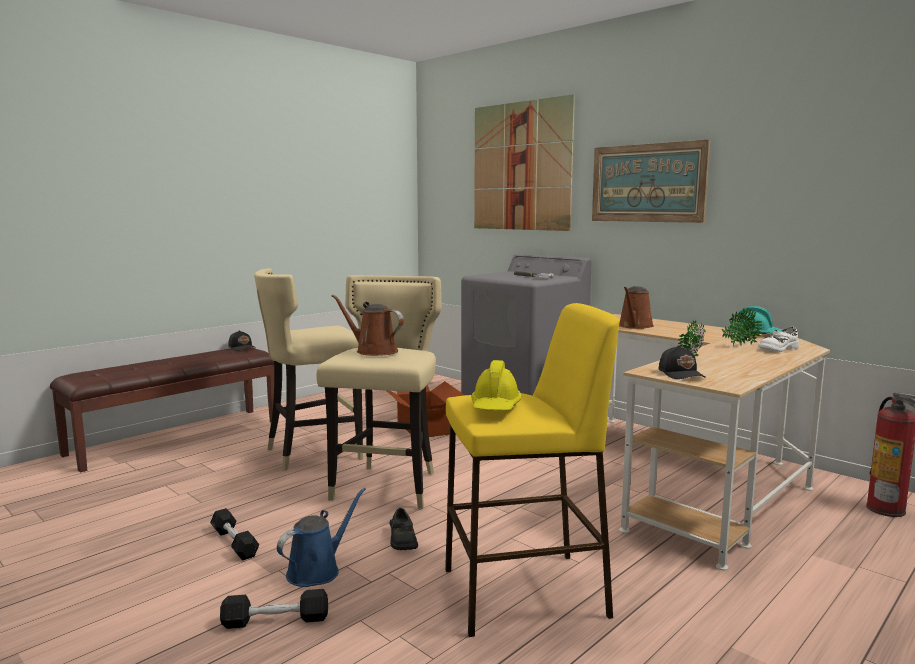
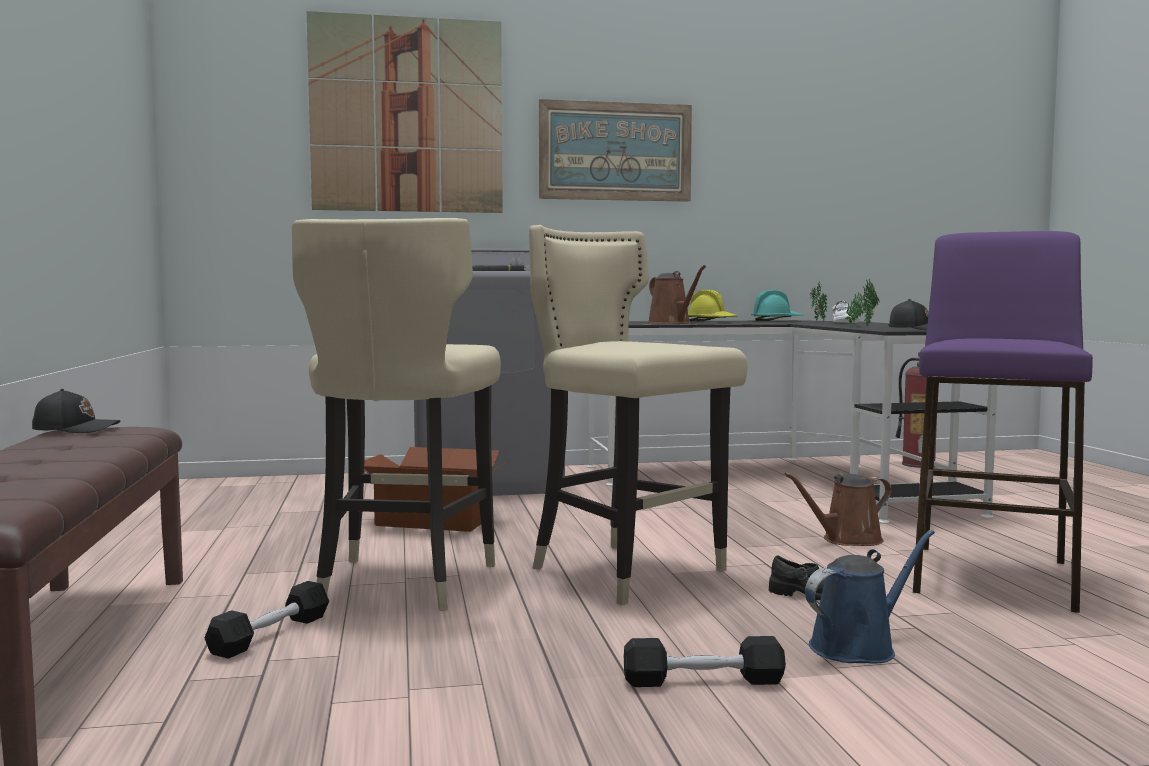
camera: 55 degrees left, 5 degrees down
black dumbbell [220,589,328,629] -> black dumbbell moved to [204,581,329,658]
blue watering can [277,488,366,587] -> blue watering can turned 75 degrees clockwise [805,530,935,664]
brown watering can [332,295,404,356] -> brown watering can moved to [784,473,892,546]
yellow stool [445,303,620,637] -> purple stool [913,231,1093,613]
yellow hard hat [471,360,522,411] -> yellow hard hat moved to [688,290,738,322]
beige desk [608,314,830,570] -> black desk [587,320,998,524]

